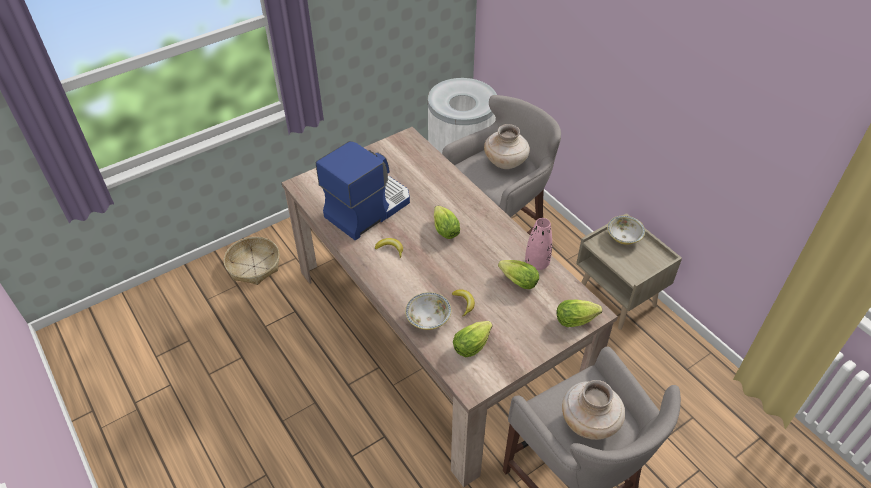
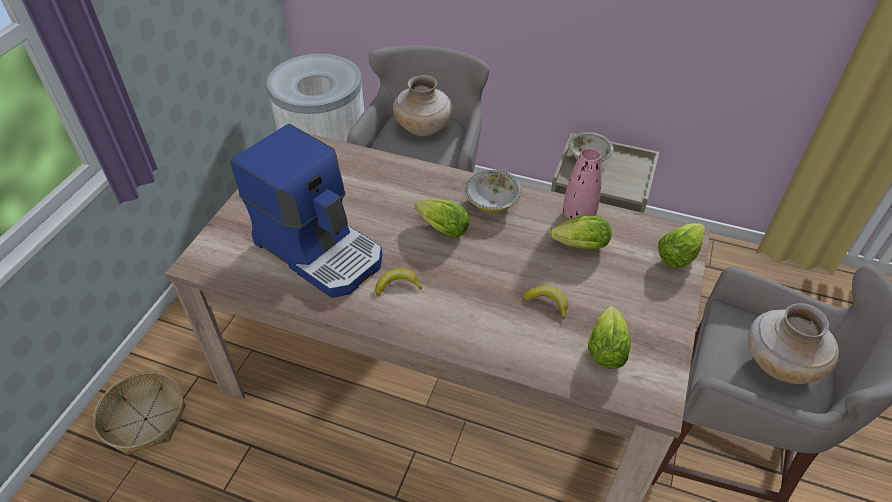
camera: 35 degrees left, 0 degrees up
coffee machine [316,141,410,240] -> coffee machine turned 120 degrees clockwise [230,124,382,298]
bowl [405,292,451,330] -> bowl moved to [465,170,522,213]

